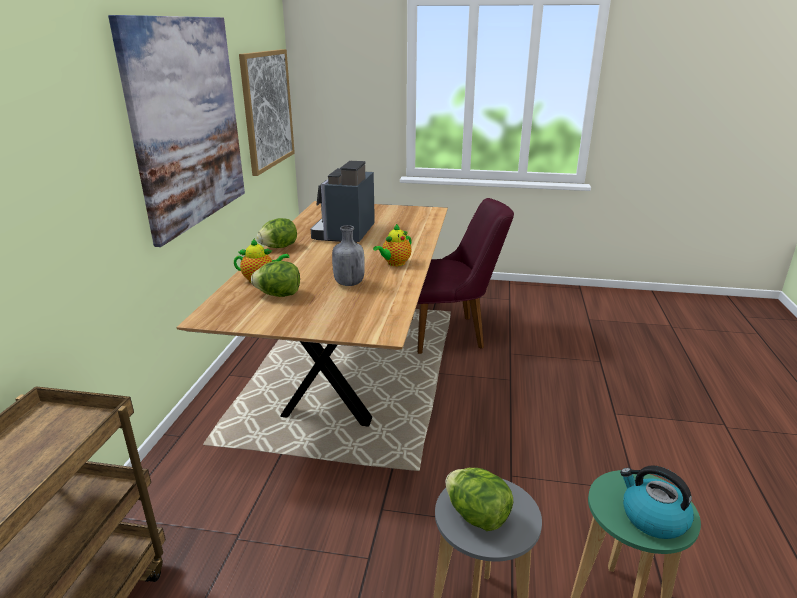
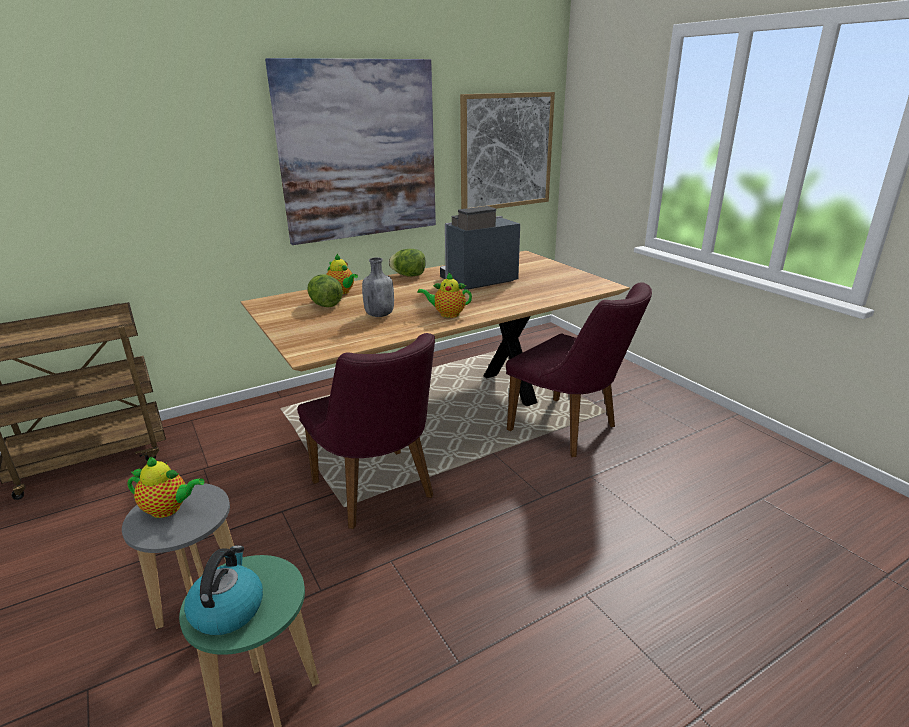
camera: 50 degrees right, 0 degrees up
lettuce [445,468,513,531] -> teapot [127,456,205,518]
none -> purple chair [297,333,435,529]

